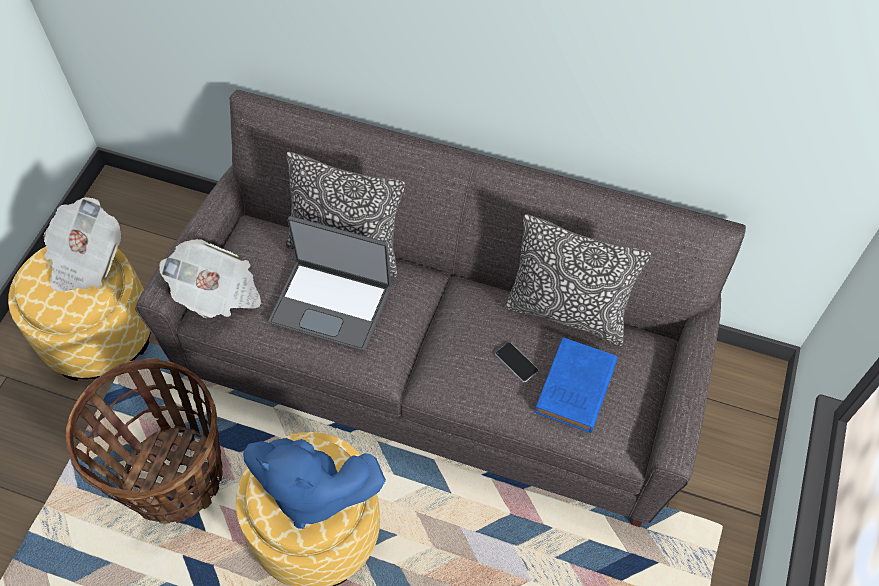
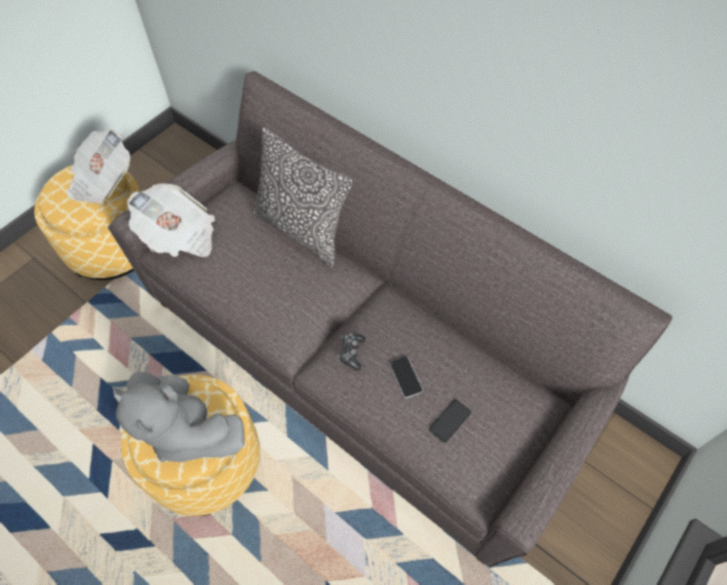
camera: 20 degrees right, 0 degrees up
basket [66,358,223,524] -> none
blue plush toy [243,438,386,529] -> grey plush toy [113,371,245,463]
laptop [269,216,391,351] -> none
pillow [504,214,651,346] -> none
blue book [535,338,618,433] -> phone [429,400,471,443]
none -> game controller [338,332,365,371]

